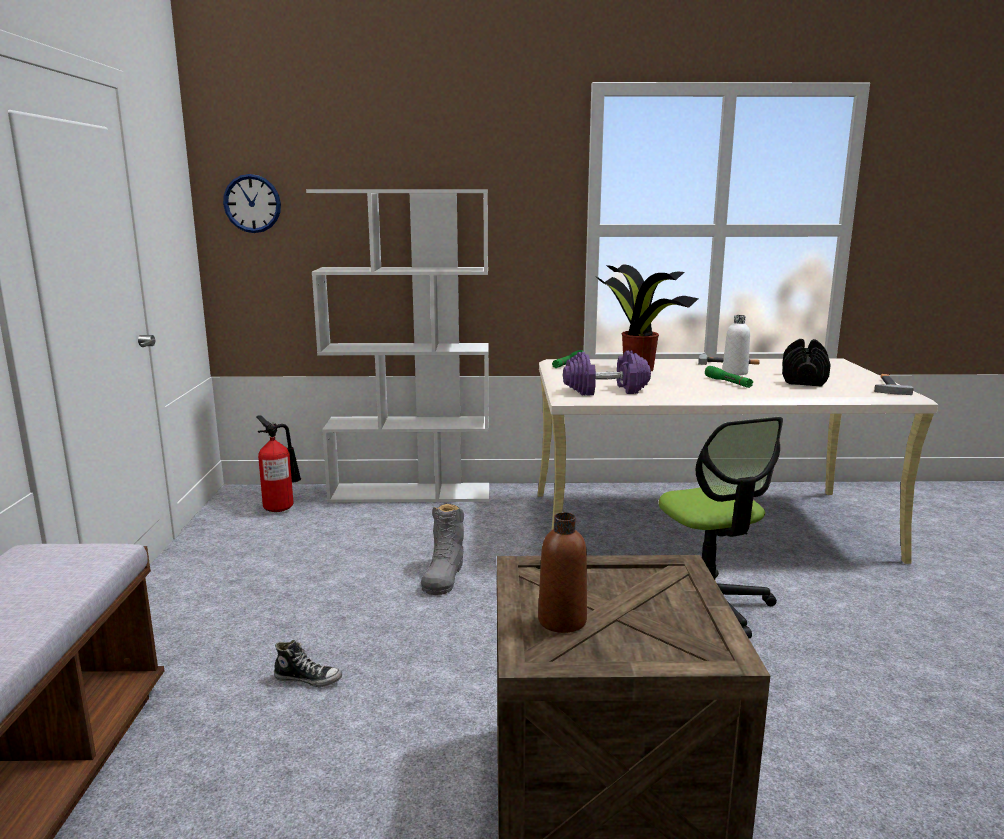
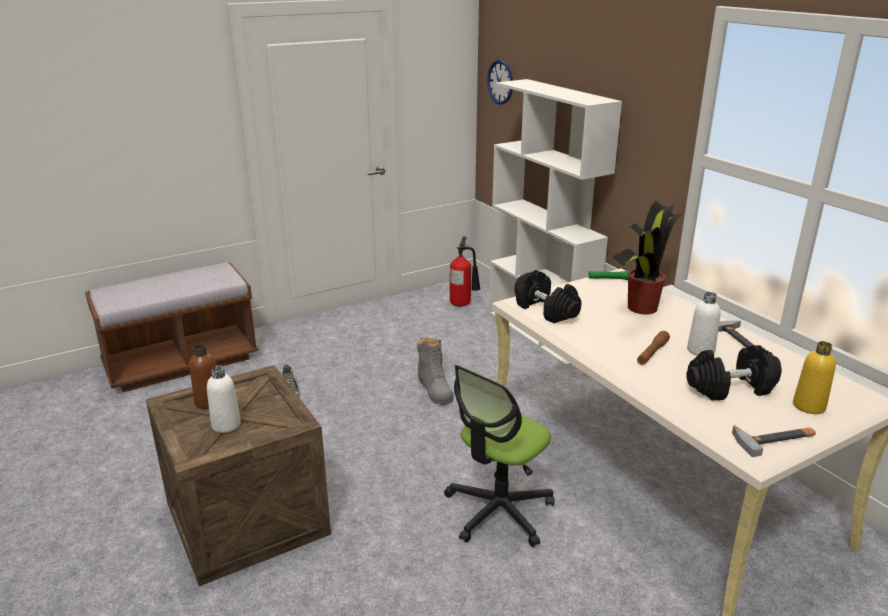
camera: 60 degrees right, 10 degrees up
grey boot [421,503,464,595] -> grey boot turned 90 degrees counterclockwise [417,338,454,405]
purple dumbbell [563,350,651,395] -> black dumbbell [515,270,582,323]
green flashlight [705,366,753,388] -> brown flashlight [637,331,670,365]
none -> white bottle [207,365,241,433]
none -> yellow bottle [793,341,836,414]

